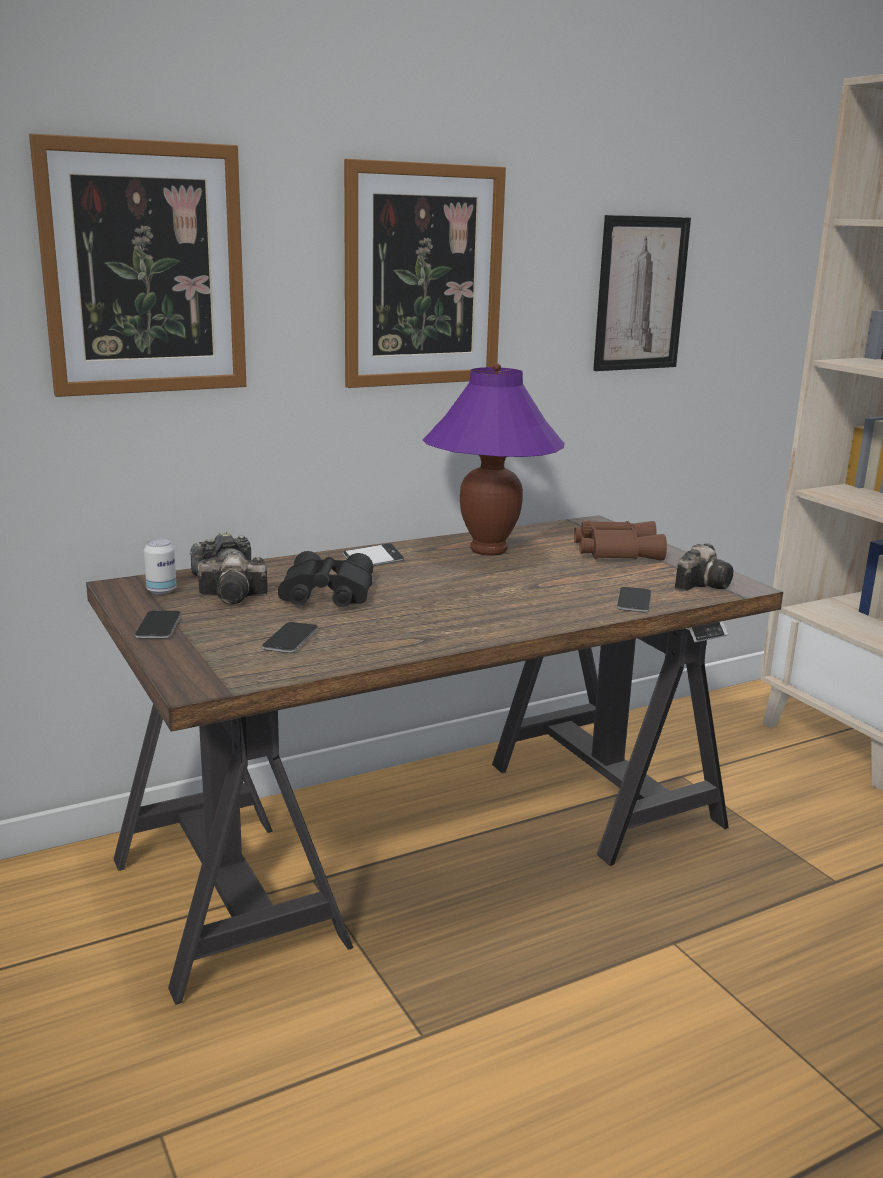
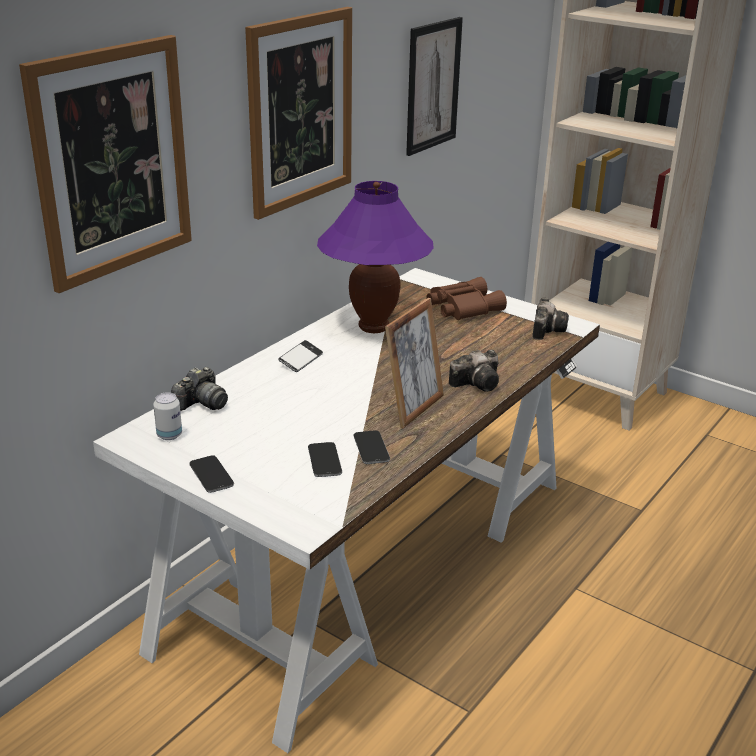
camera: 25 degrees left, 10 degrees up
brown desk [86,515,783,1005] -> white desk [93,268,600,753]
camera [197,553,268,605] -> camera moved to [449,350,499,392]
black binoculars [278,551,373,607] -> none
phone [617,587,651,612] -> phone moved to [354,430,390,464]
none -> picture frame [385,298,444,428]

